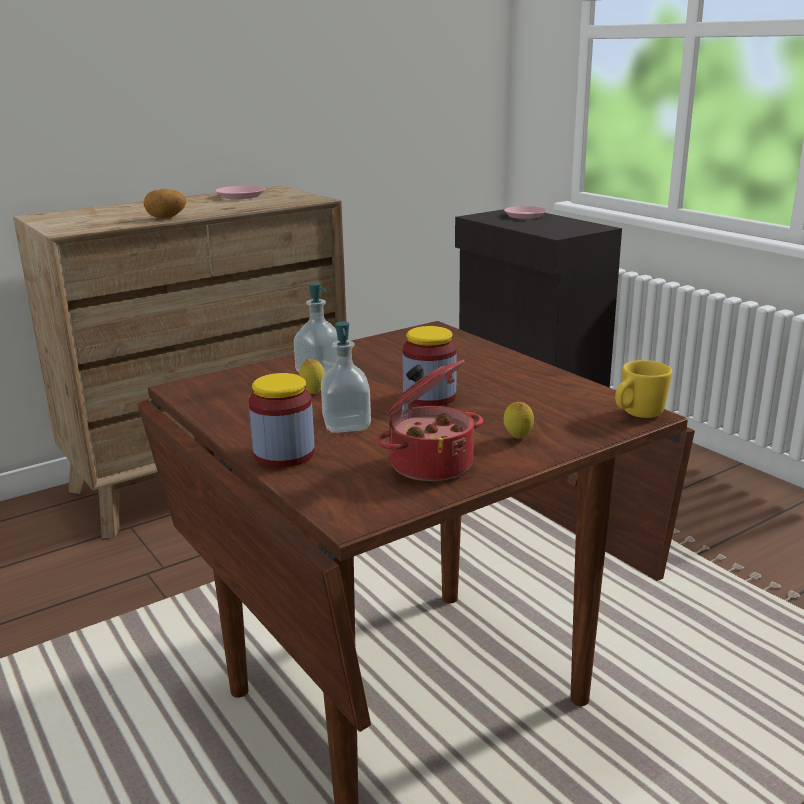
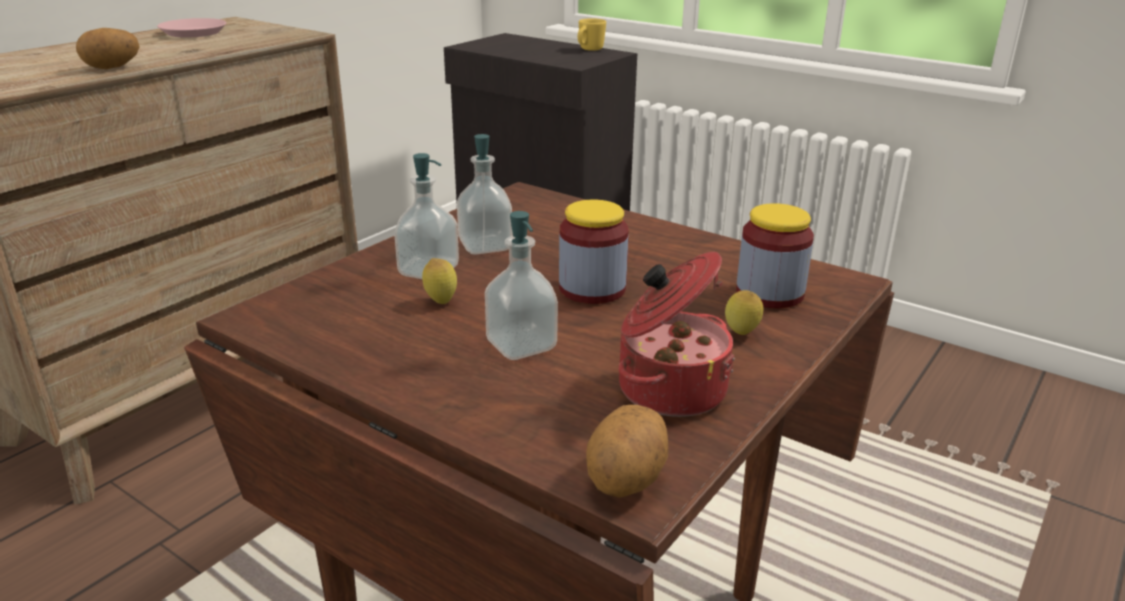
camera: 20 degrees left, 5 degrees up
jar [249,373,315,467] -> jar moved to [736,203,814,308]
pink plate [504,206,547,219] -> none
yellow mug [615,360,672,418] -> yellow mug moved to [578,18,606,51]
none -> soap dispenser [457,134,512,254]
none -> potato [586,405,668,497]

